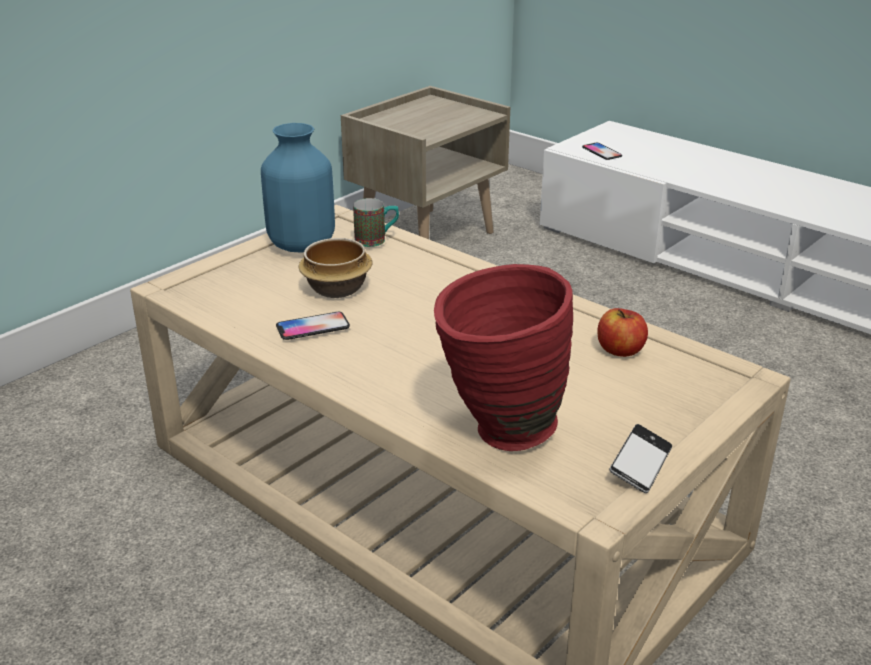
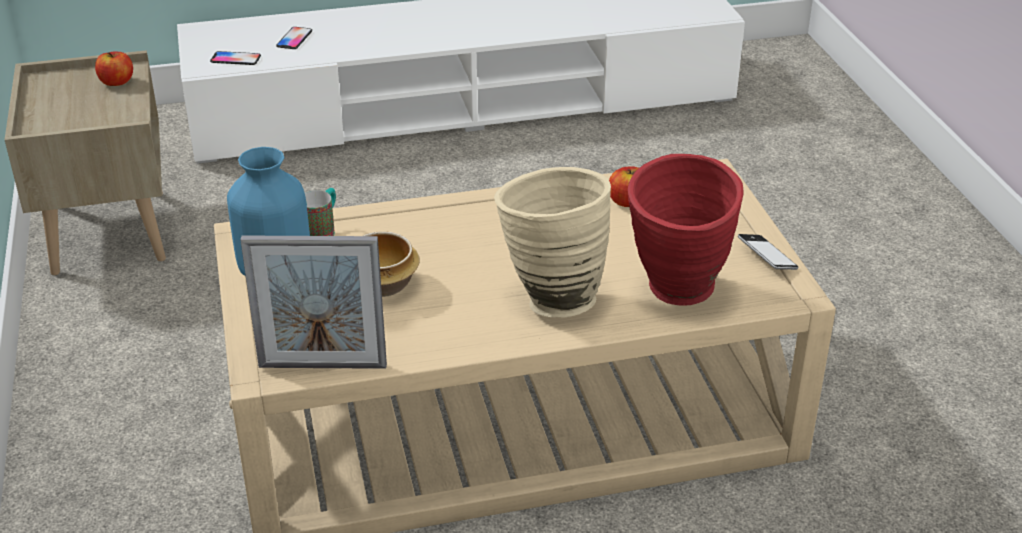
camera: 55 degrees left, 5 degrees up
phone [276,312,350,340] -> phone moved to [276,27,312,49]
none -> apple [95,52,133,86]
none -> picture frame [240,236,387,369]
none -> beige vase [494,167,611,318]

